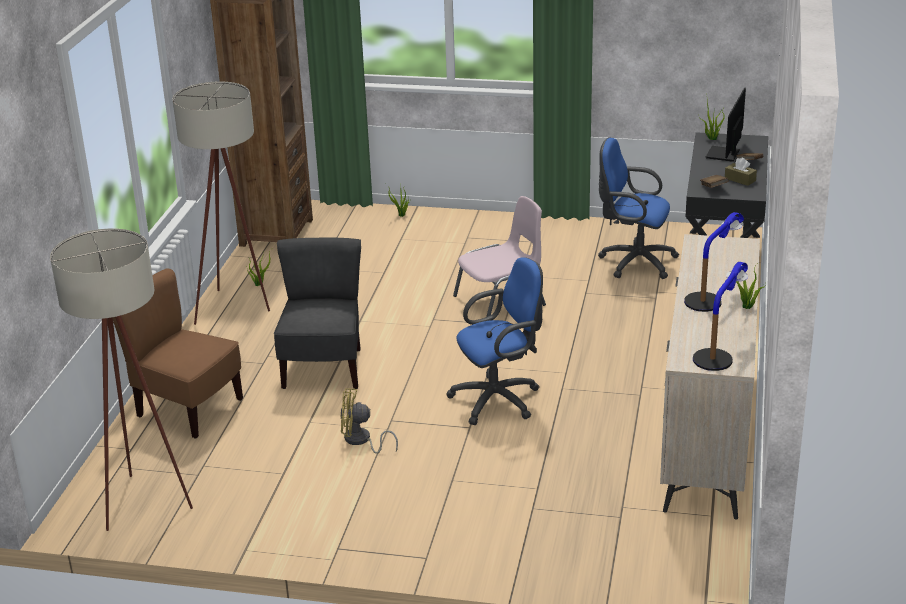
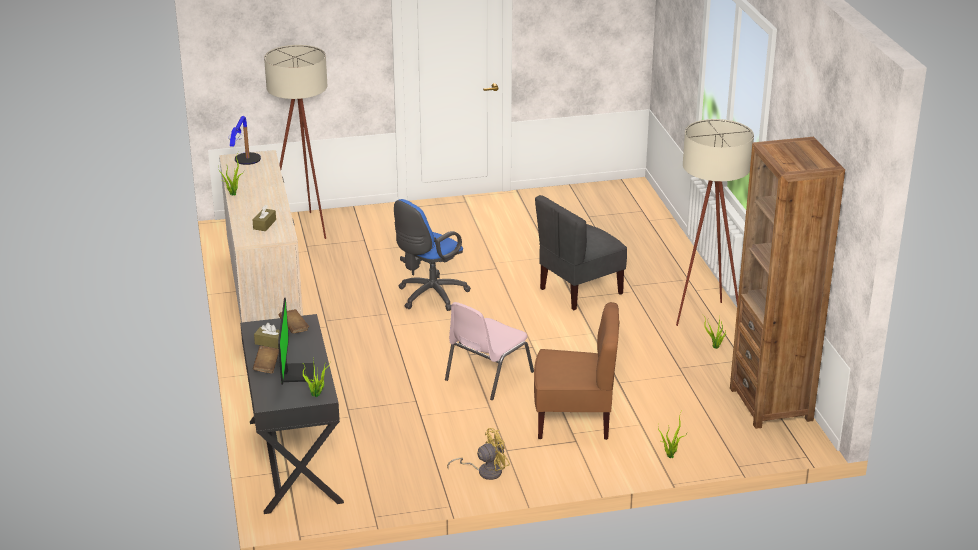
camera: 155 degrees right, 0 degrees up
beige floor lamp [50,228,193,531] -> beige floor lamp moved to [264,45,328,239]
brown chair [113,269,243,439] -> brown chair moved to [534,302,620,440]
grey chair [274,238,361,389] -> grey chair turned 75 degrees clockwise [535,195,627,310]
yellow fan [340,388,398,454] -> yellow fan moved to [447,428,510,480]
blue office chair [598,137,679,279] -> none
table lamp [684,212,744,312] -> none
none -> brown tissue box [253,205,276,231]

